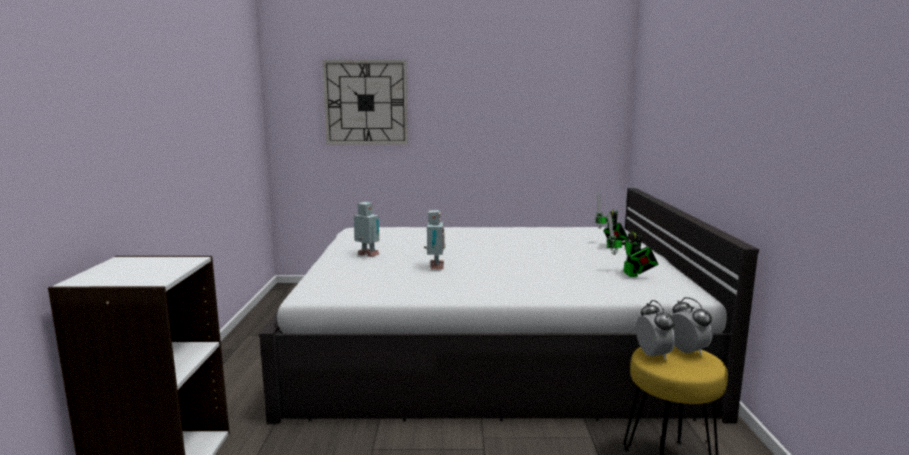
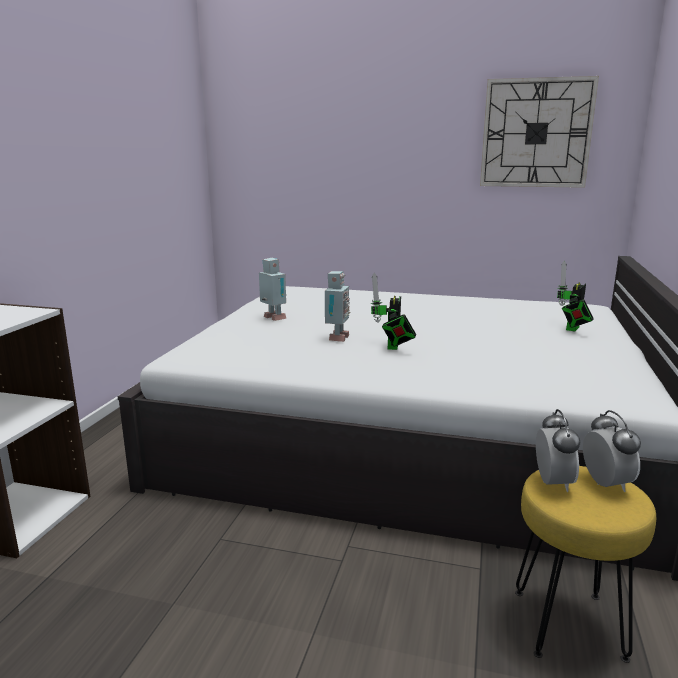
camera: 15 degrees right, 5 degrees up
wall clock [322,60,408,145] -> wall clock moved to [480,76,599,188]
toy robot [607,213,658,277] -> toy robot moved to [370,273,416,350]

